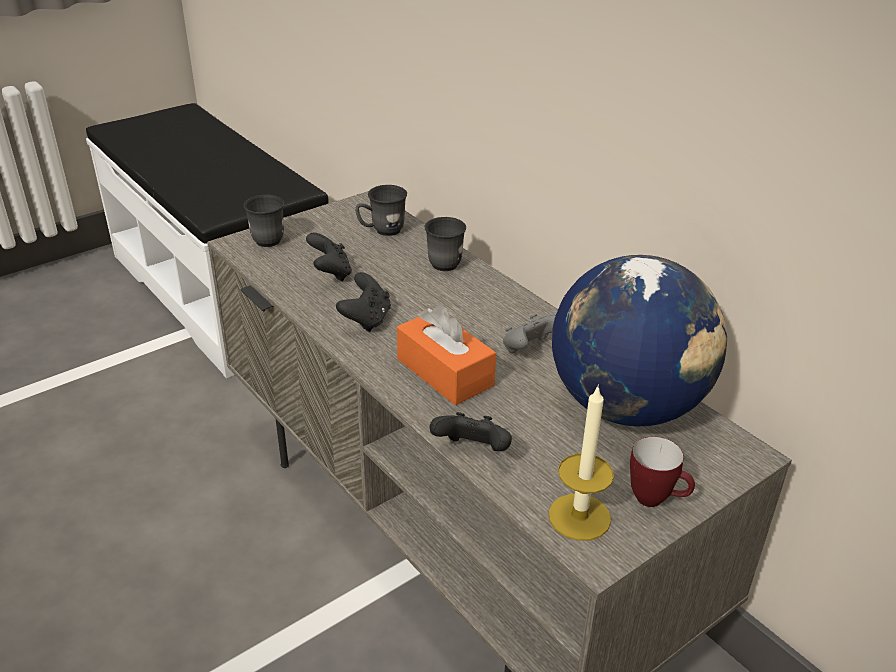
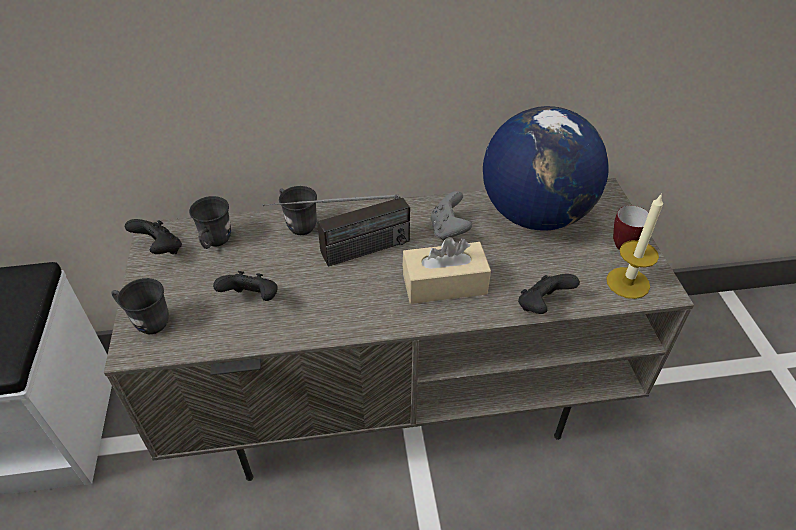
camera: 60 degrees left, 10 degrees up
black game controller [336,272,391,332] -> black game controller moved to [125,219,182,254]
orange tissue box [397,305,496,406] -> beige tissue box [403,237,491,304]
none -> radio [262,194,410,267]

